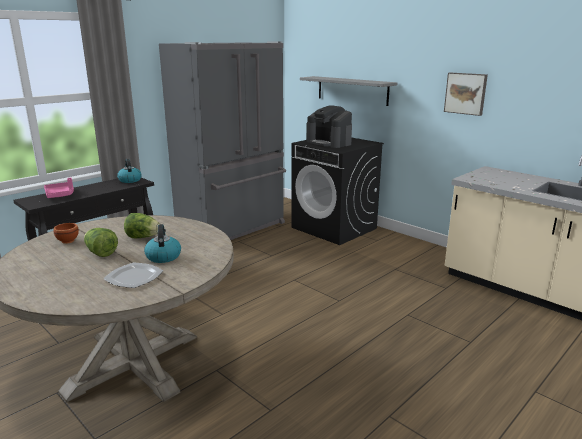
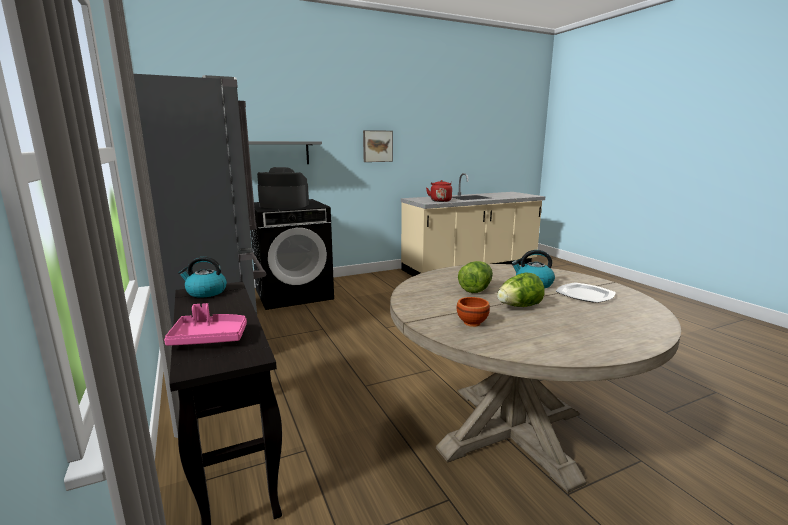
camera: 70 degrees left, 5 degrees down
coffee machine [307,106,352,148] -> coffee machine turned 150 degrees counterclockwise [257,167,309,209]
none -> red kettle [426,180,452,202]

